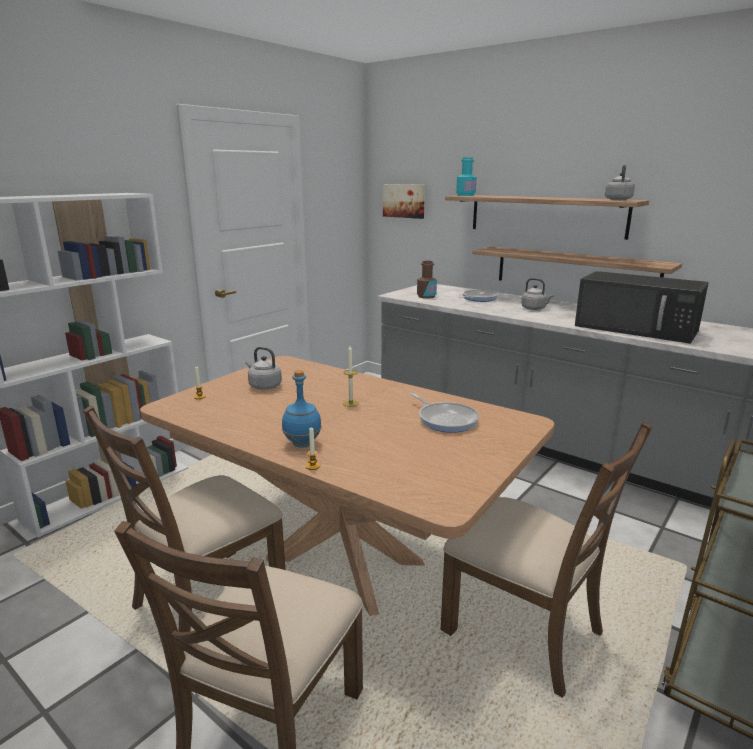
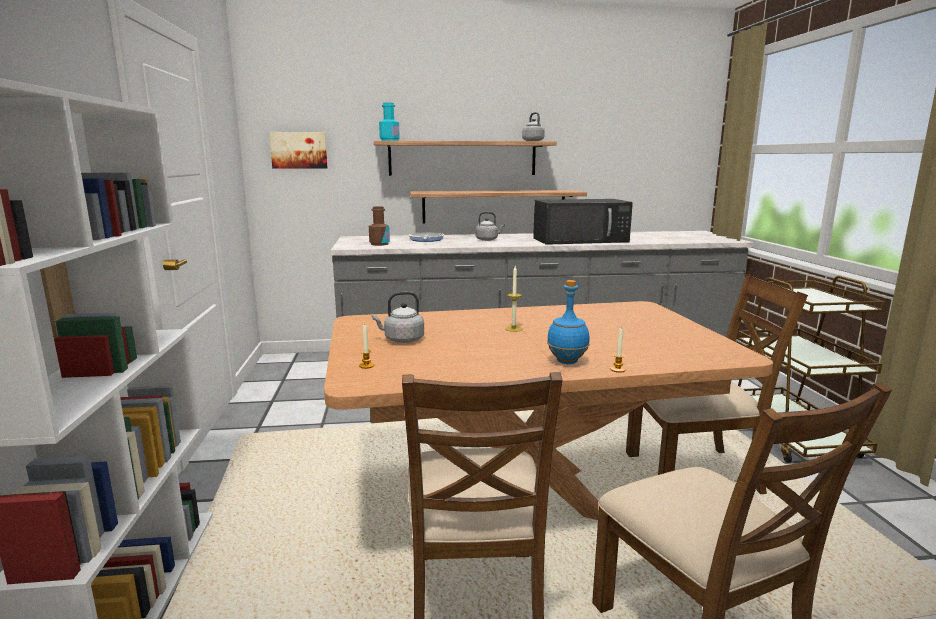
camera: 45 degrees left, 5 degrees down
frying pan [410,393,479,433] -> none

